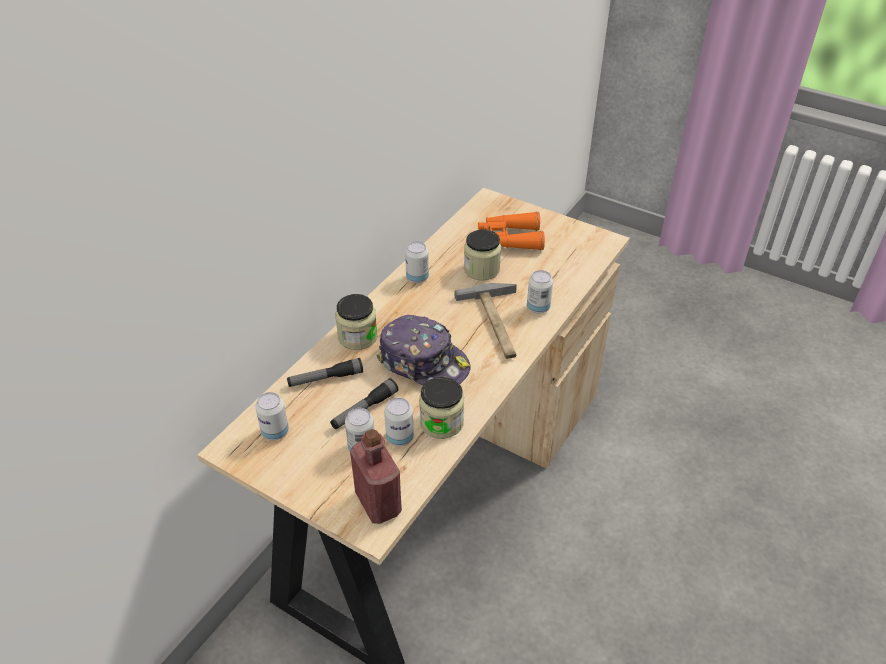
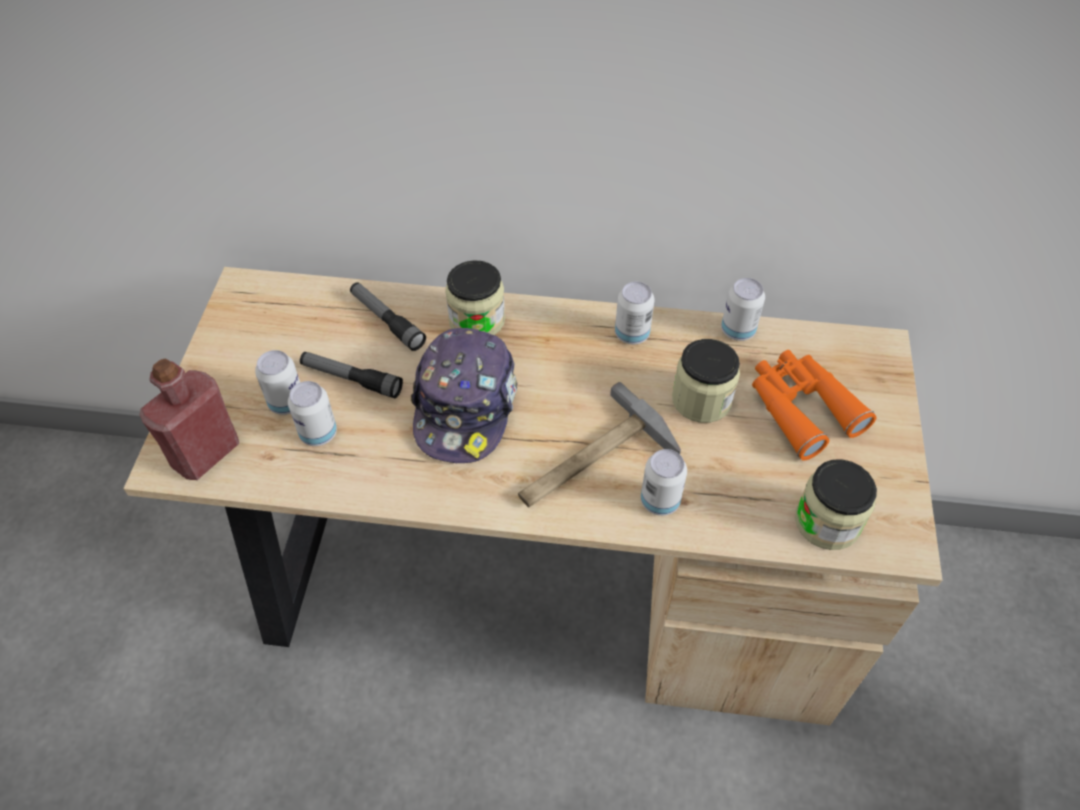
camera: 65 degrees right, 10 degrees up
can [255,392,289,441] -> can moved to [721,278,765,341]
jar [419,377,464,439] -> jar moved to [795,459,877,550]

